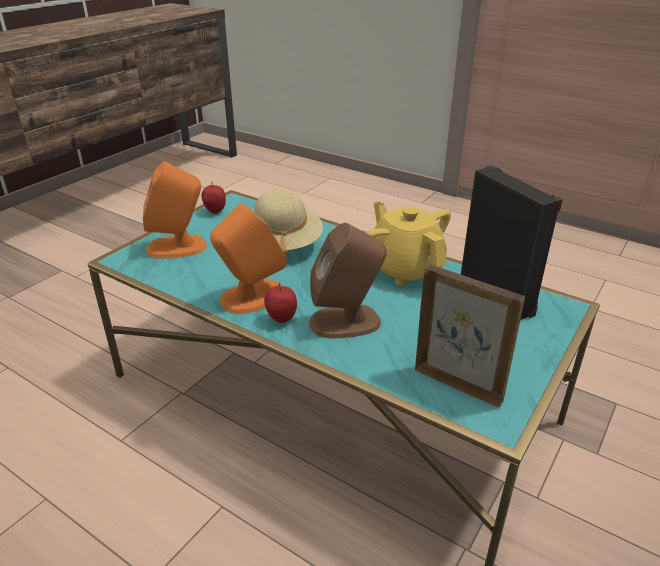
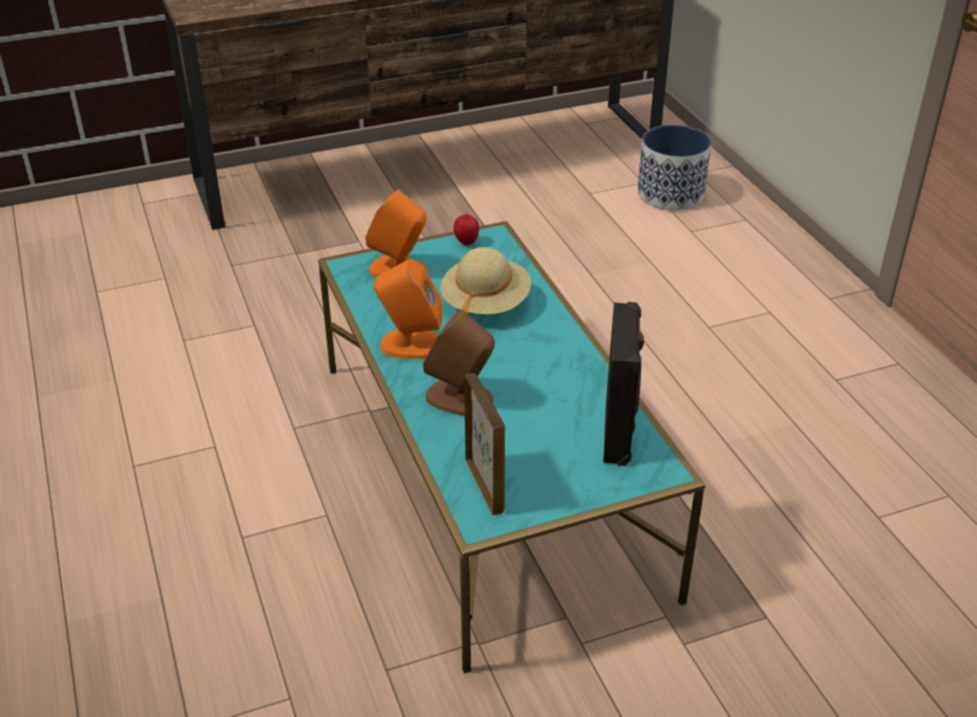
camera: 35 degrees right, 5 degrees up
apple [264,283,297,323] -> none
yellow teapot [366,201,451,286] -> none
none -> planter [638,125,711,210]

